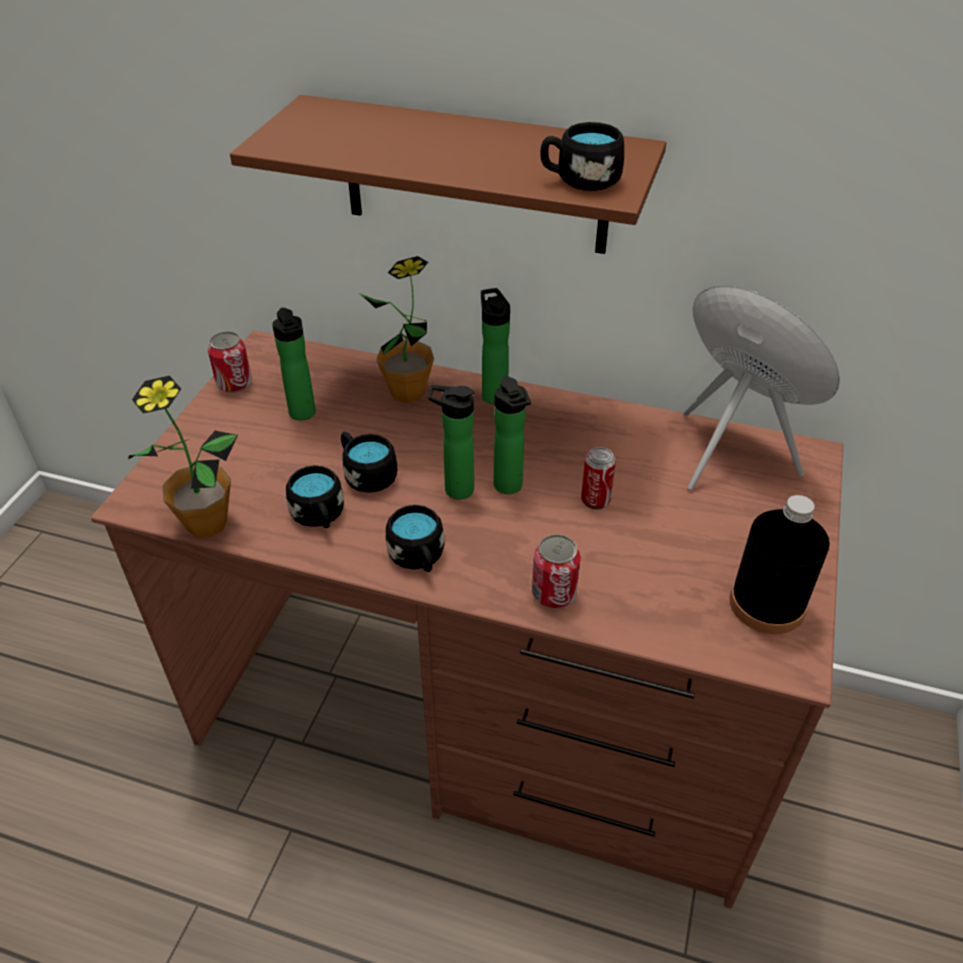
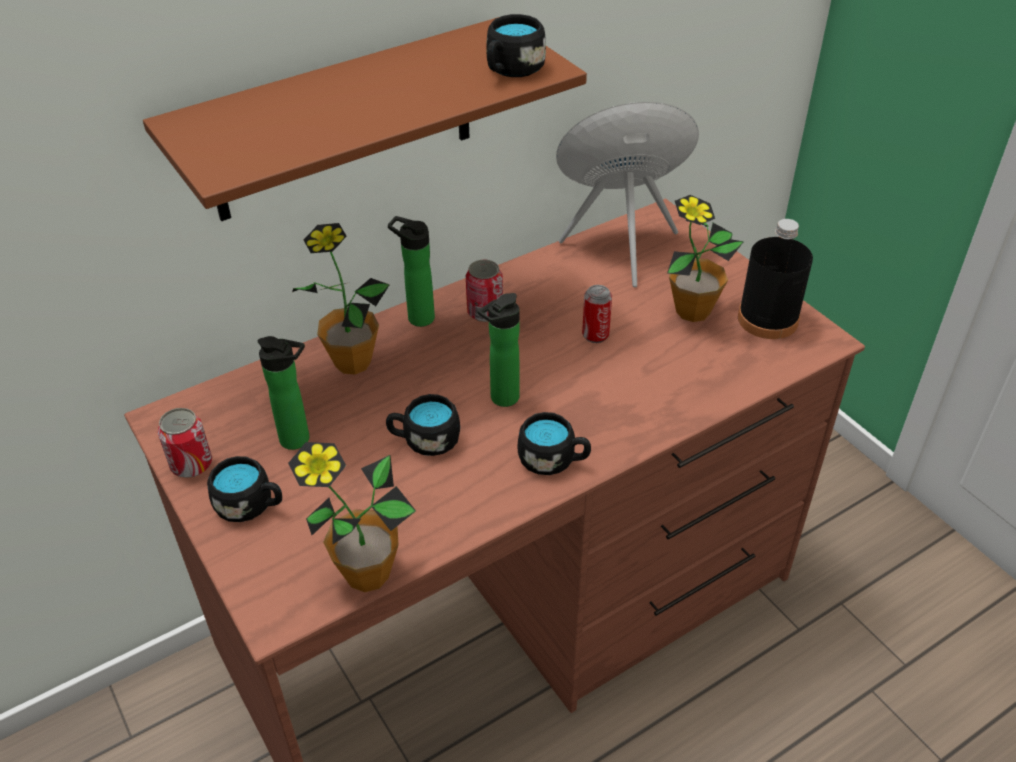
camera: 50 degrees left, 0 degrees up
black mug [286,465,344,528] -> black mug moved to [207,456,282,522]
bottle [494,376,531,494] -> none
can [532,534,581,608] -> can moved to [466,259,503,322]
none -> potted plant [667,195,744,322]

